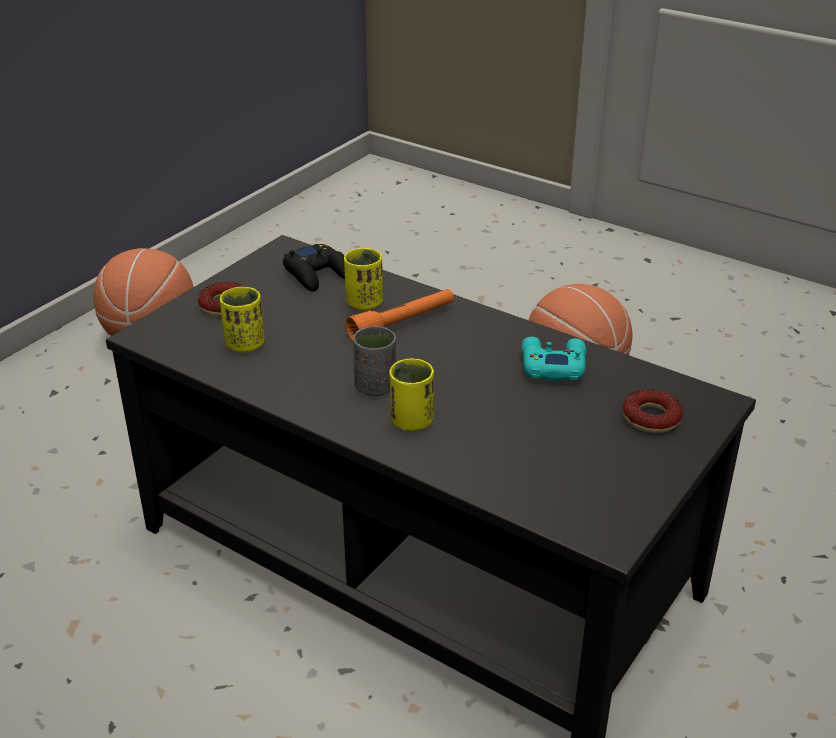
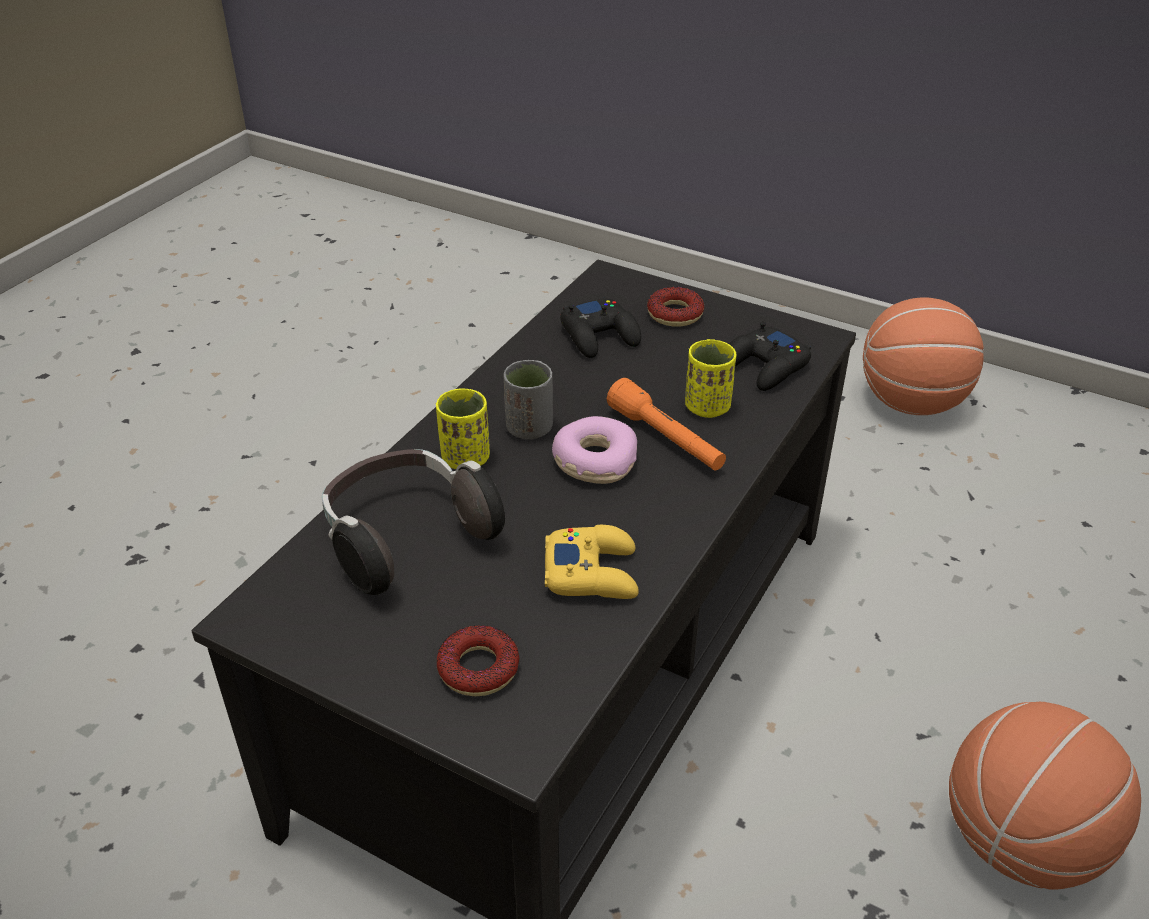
camera: 85 degrees right, 5 degrees up
yellow cup [220,287,265,353] -> black game controller [560,297,641,358]
turquoise game controller [521,337,586,381] -> yellow game controller [545,525,639,599]
none -> headphones [322,449,505,595]
none -> donut [552,416,637,484]

